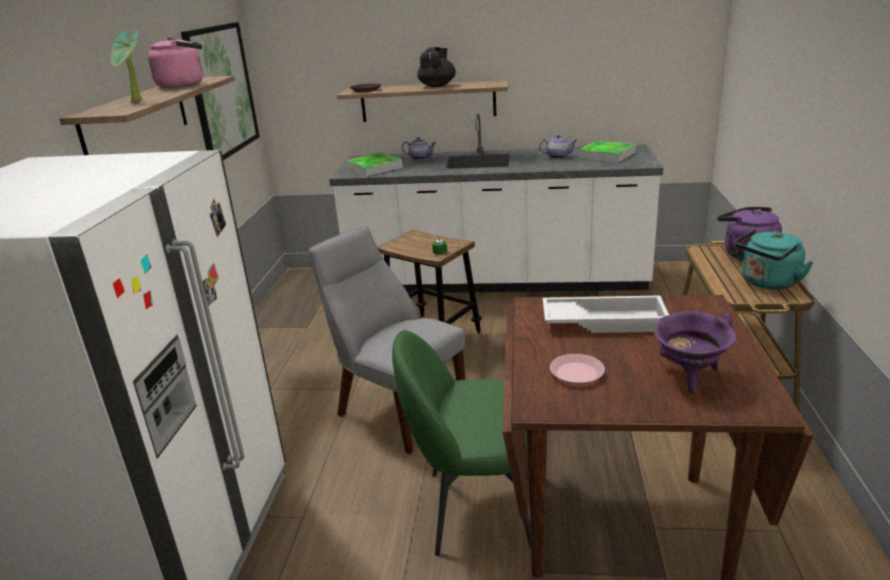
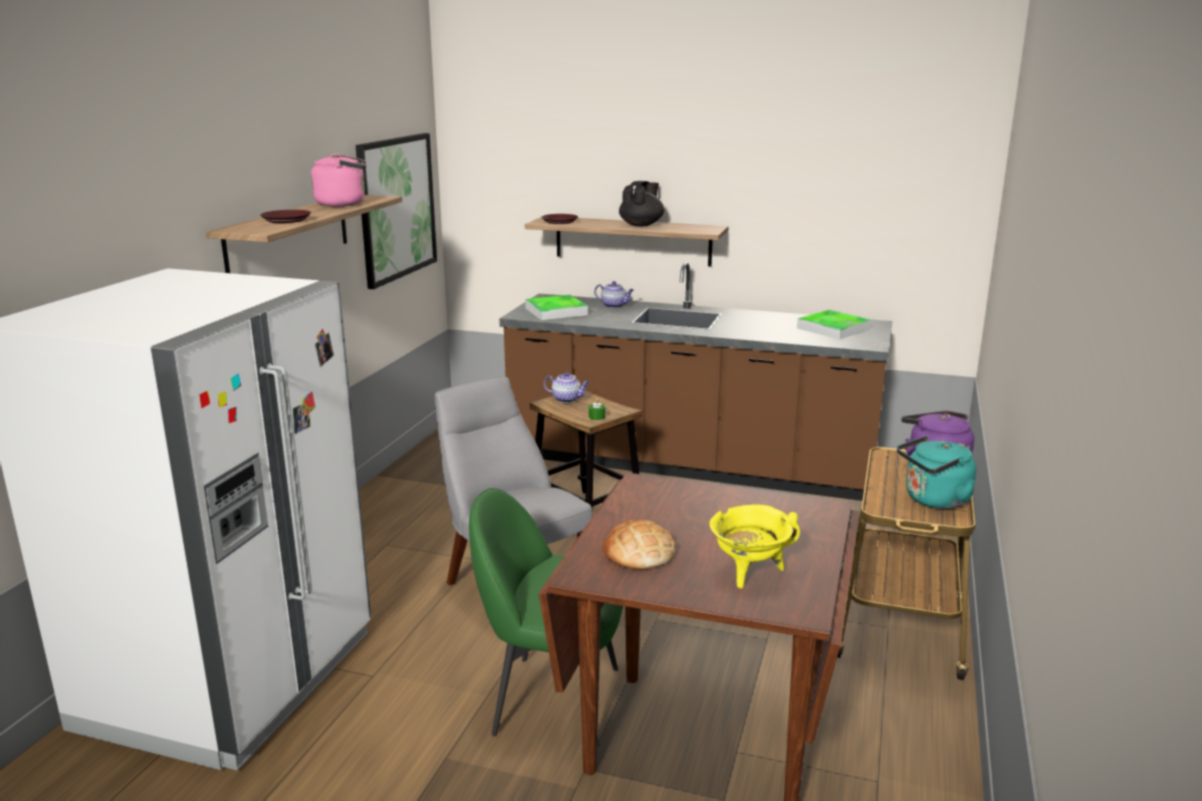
camera: 10 degrees right, 5 degrees down
potted plant [111,30,143,102] -> brown plate [260,210,311,223]
white counter [329,114,663,293] -> brown counter [499,262,892,501]
teapot [539,135,577,159] -> teapot moved to [543,372,589,403]
white tray [543,295,669,333] -> none
pink plate [550,354,605,385] -> bread [602,520,675,570]
purple cooking pot [654,311,737,394] -> yellow cooking pot [709,504,800,589]

